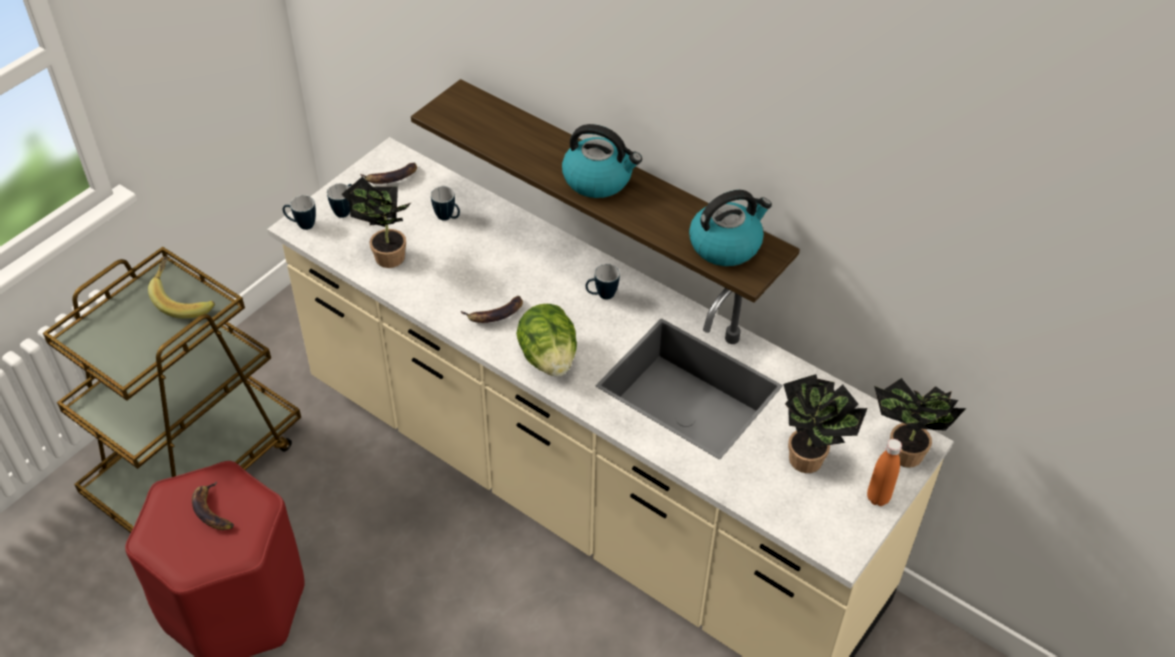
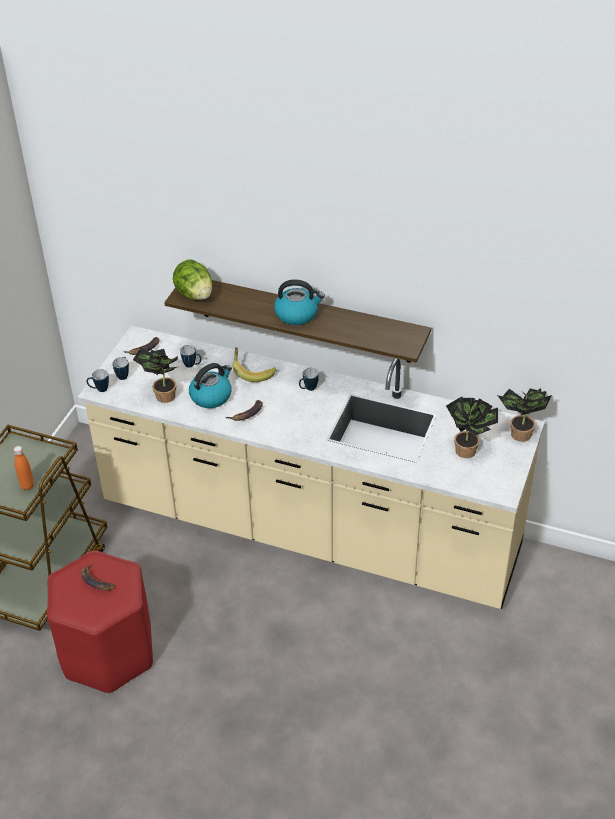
camera: 15 degrees left, 5 degrees down
banana [148,256,215,319] -> banana moved to [232,347,276,382]
lettuce [516,304,577,376] -> lettuce moved to [173,259,212,300]
kettle [689,190,772,266] -> kettle moved to [189,363,232,408]
orange bottle [867,439,902,506] -> orange bottle moved to [14,446,34,490]

